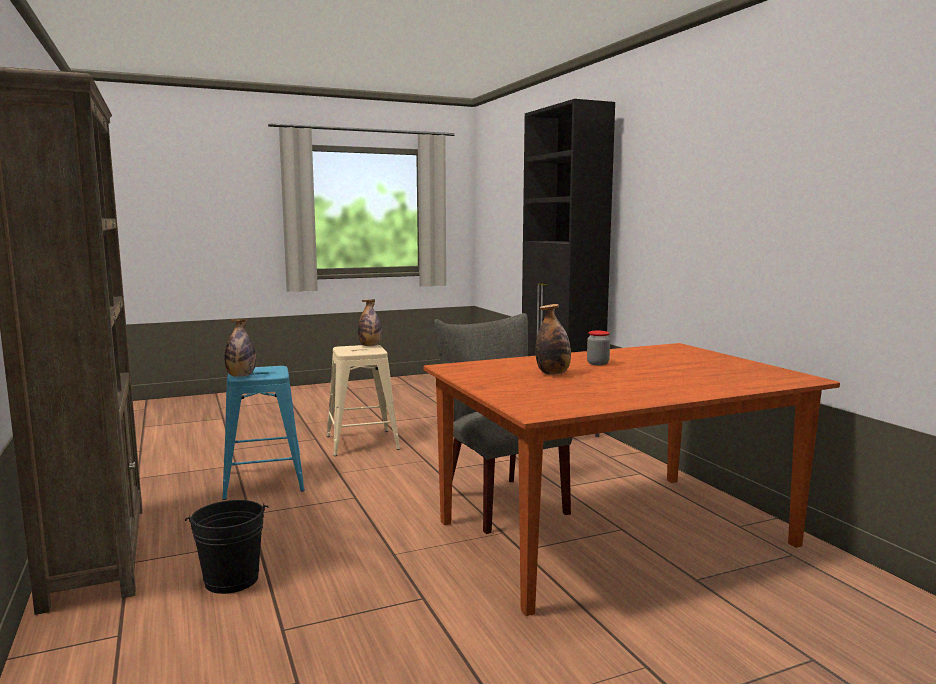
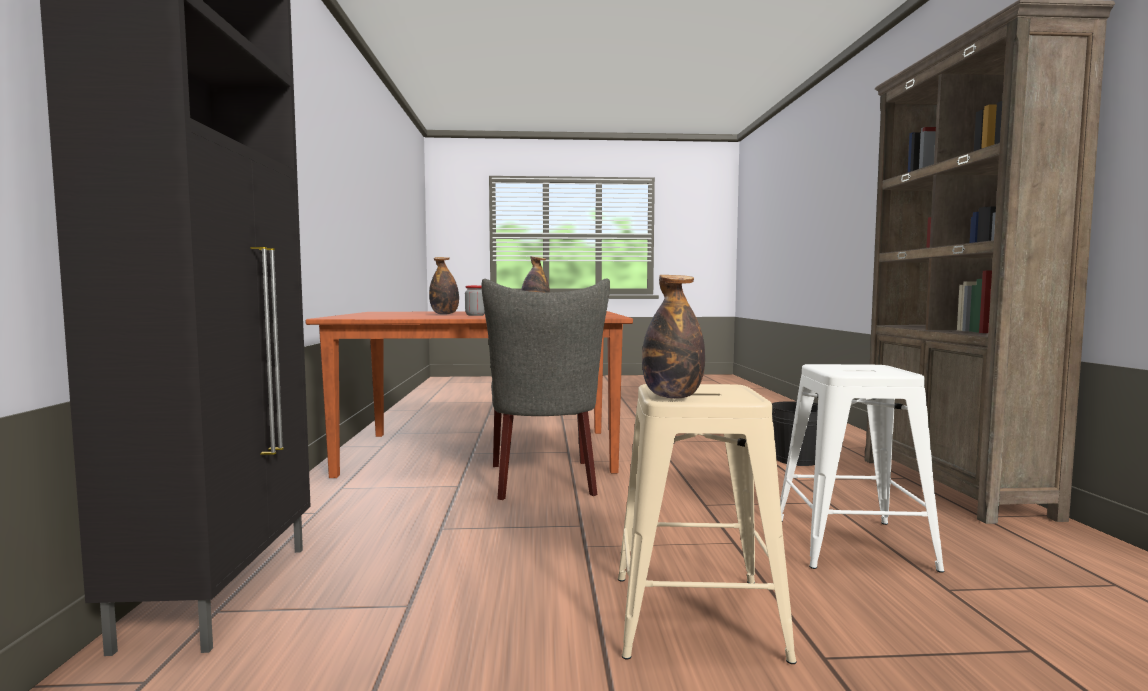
camera: 160 degrees left, 5 degrees down
blue stool [222,366,305,500] -> white stool [780,364,945,573]
bottle [225,319,256,377] -> bottle moved to [429,257,459,315]

